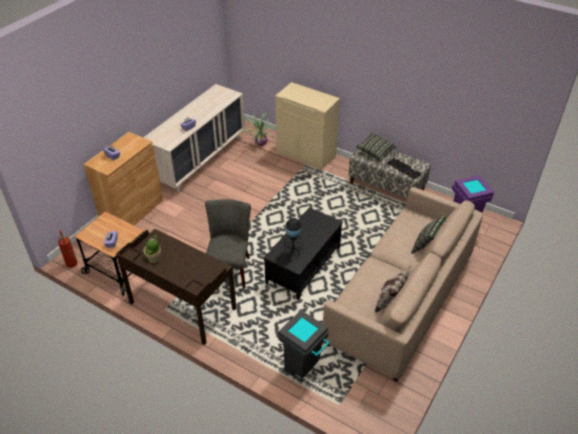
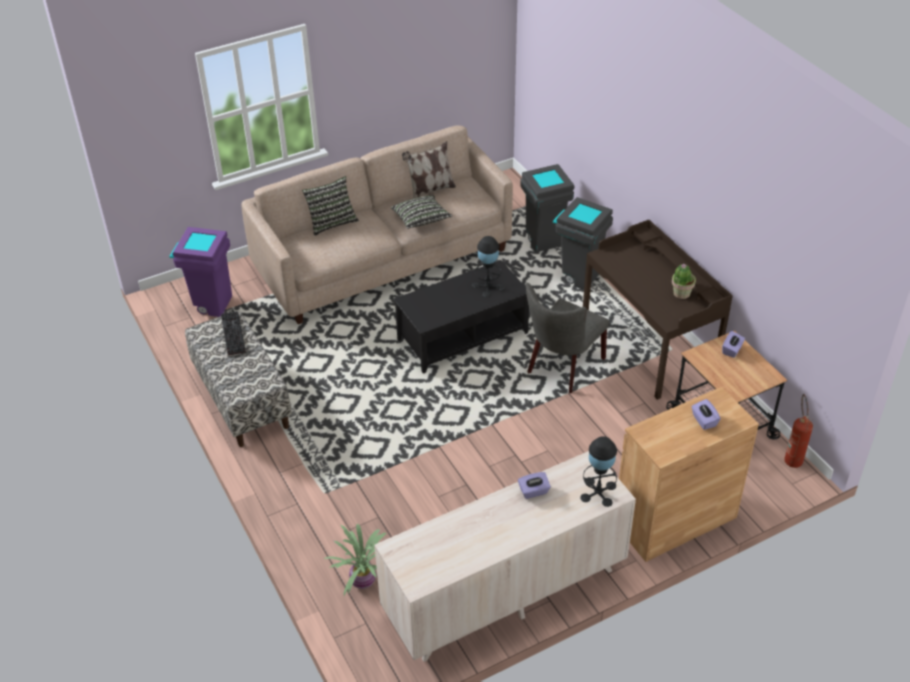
camera: 150 degrees left, 0 degrees up
beige cabinet [275,82,340,171] -> none
pillow [356,132,396,161] -> pillow moved to [391,195,452,229]
none -> grey trash can [553,197,613,290]
none -> black table lamp [580,436,617,507]

